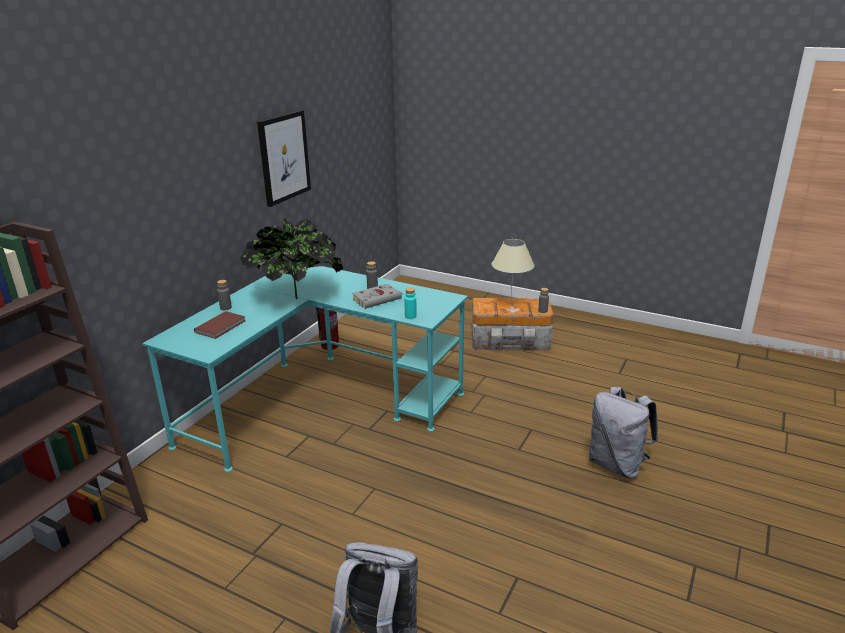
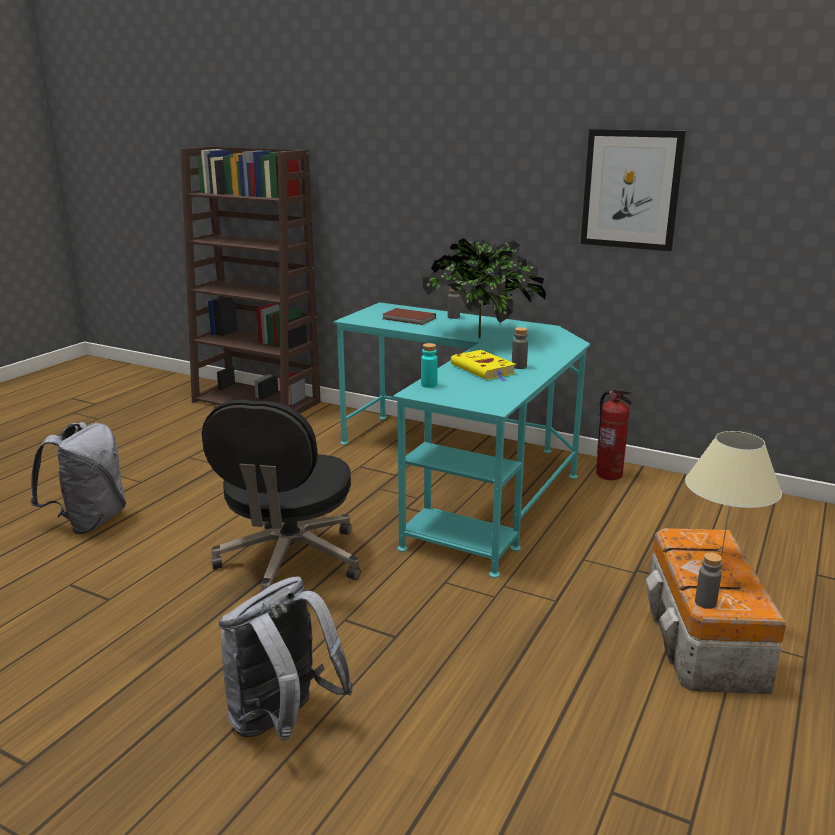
camera: 90 degrees right, 5 degrees down
grey book [352,284,402,309] -> yellow book [451,350,516,381]
none -> black office chair [202,400,361,593]

